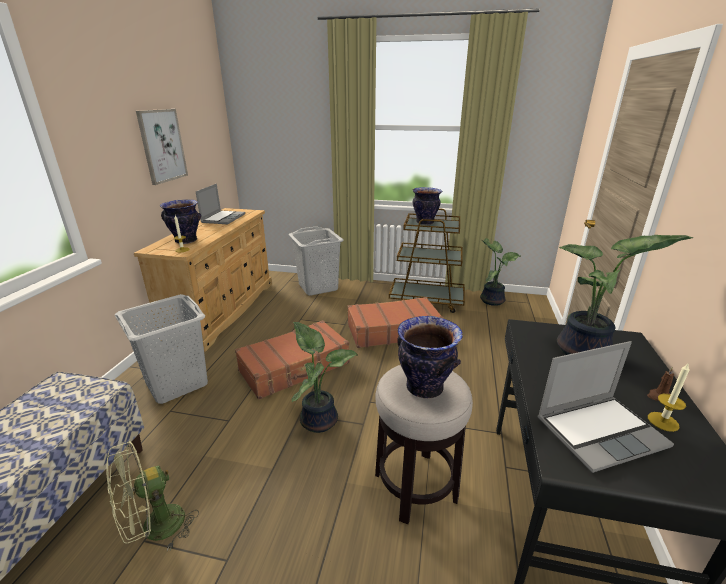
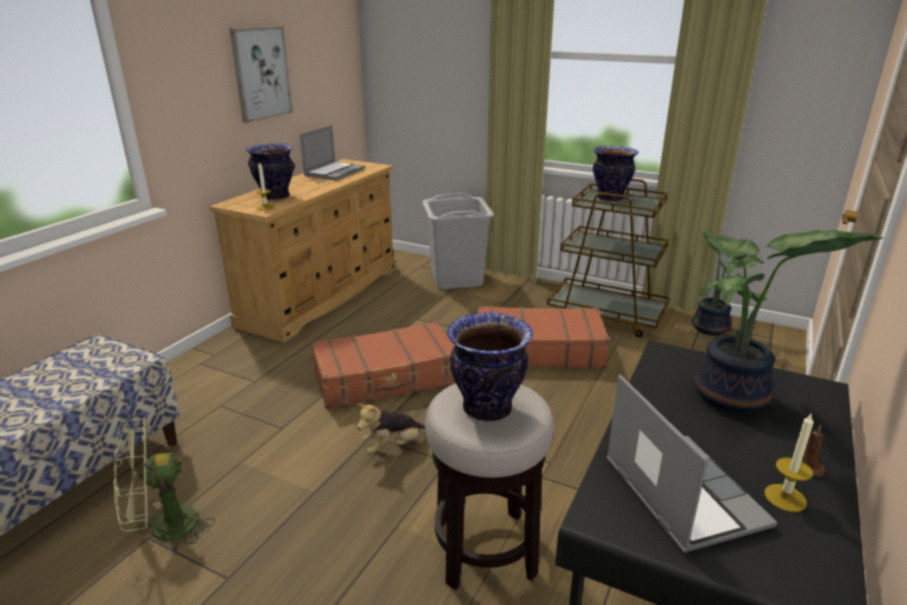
camera: 15 degrees right, 0 degrees up
grey laundry basket [115,294,208,404] -> none
potted plant [292,322,358,433] -> plush toy [357,404,426,454]
laptop [537,341,674,473] -> laptop turned 105 degrees counterclockwise [606,375,777,553]

